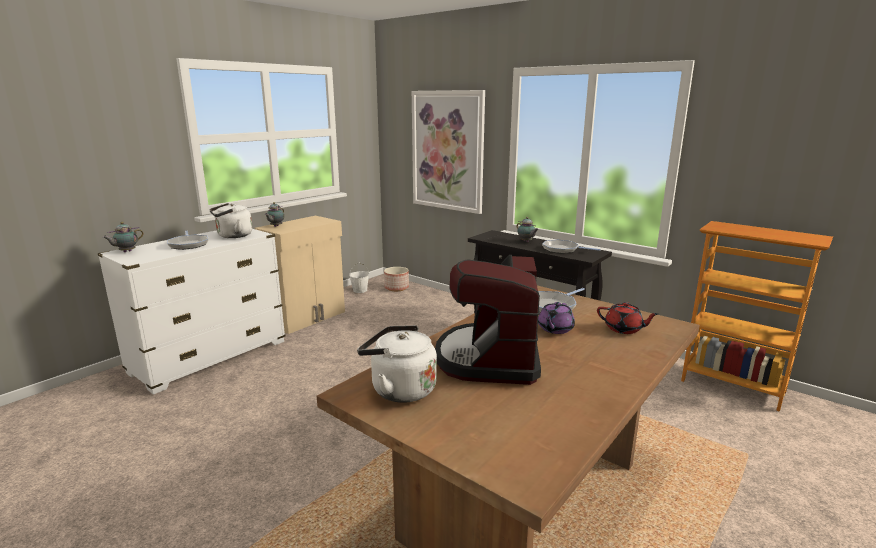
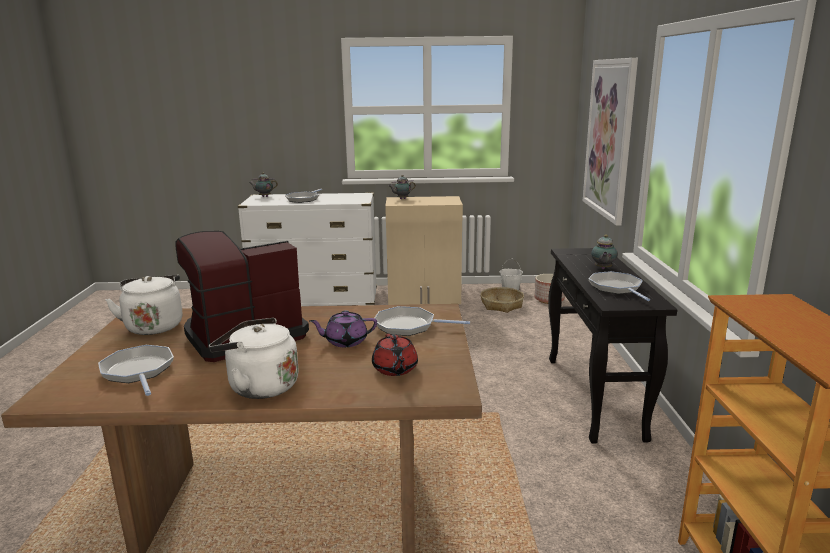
camera: 50 degrees right, 0 degrees up
white kettle [209,203,252,238] -> white kettle moved to [209,318,299,399]
none -> frying pan [98,345,174,396]
none -> basket [480,287,524,313]

